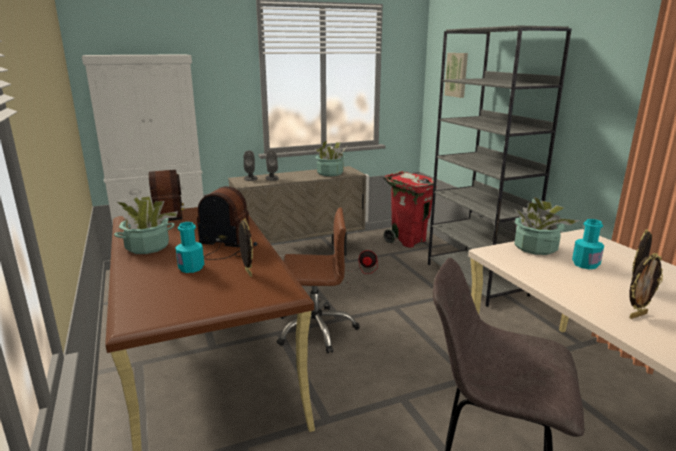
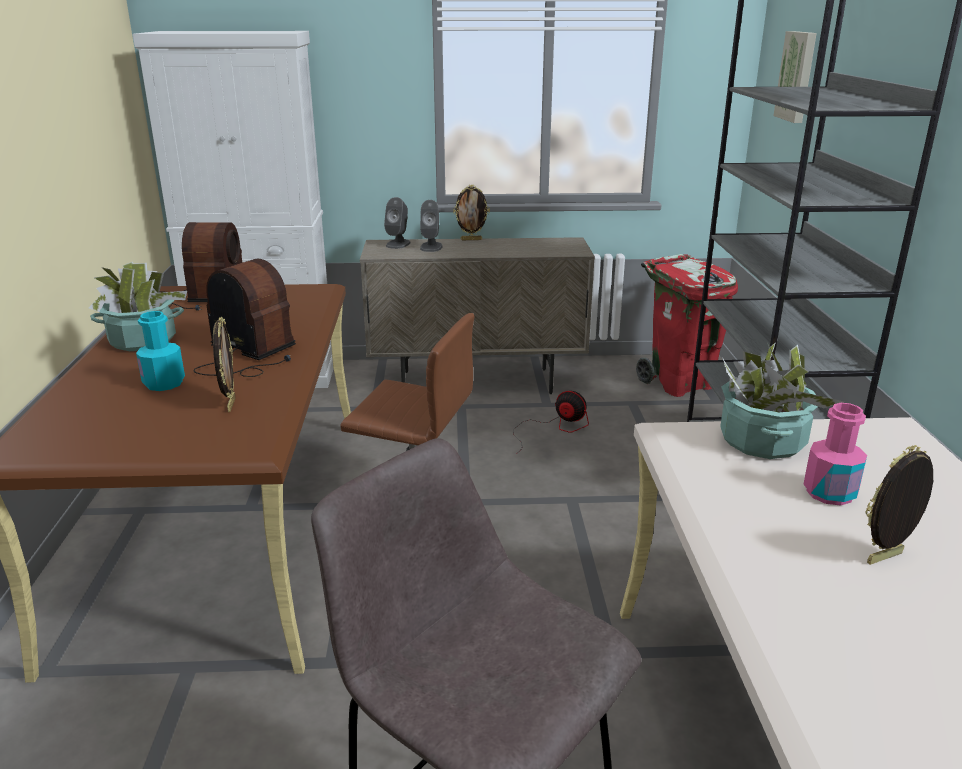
camera: 20 degrees right, 5 degrees up
potted plant [314,141,346,176] -> none
turquoise bottle [572,219,604,269] -> pink bottle [803,403,867,506]
picture frame [629,253,663,319] -> picture frame moved to [453,185,490,240]

